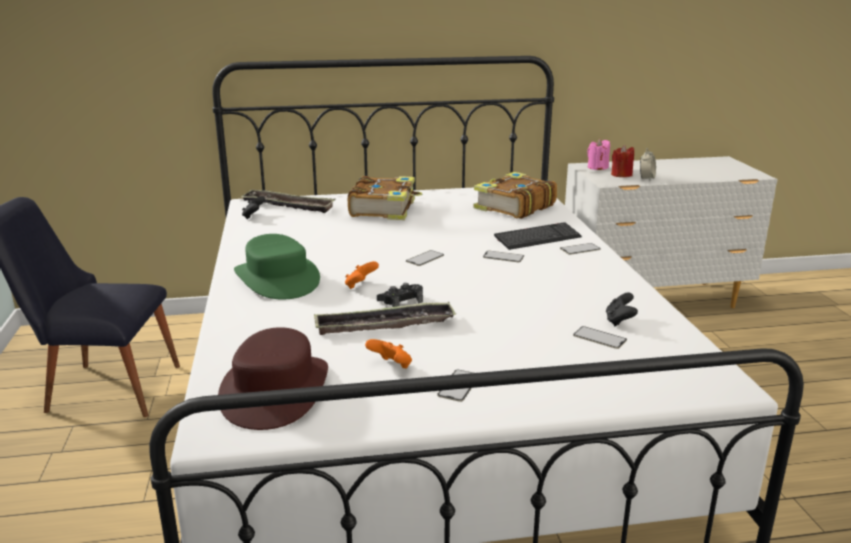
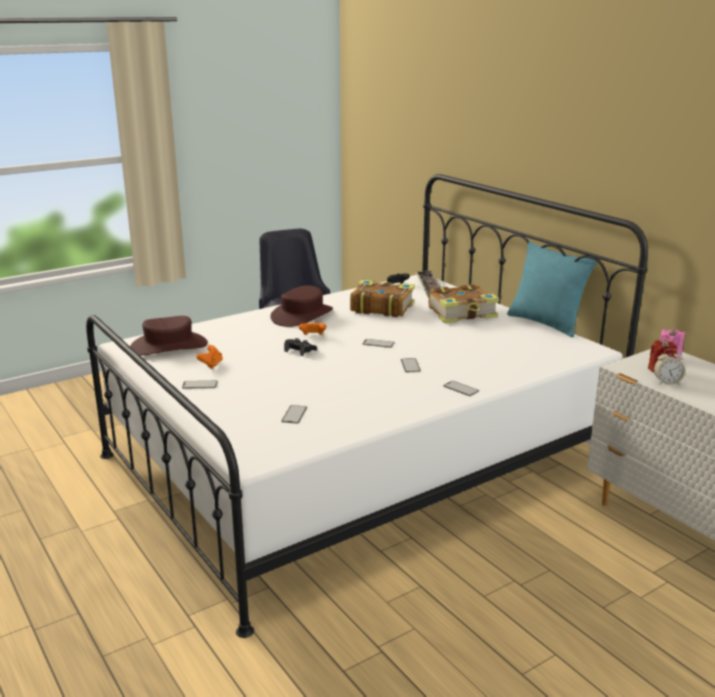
camera: 65 degrees right, 0 degrees up
green hat [234,234,320,300] -> brown hat [270,285,333,327]
tray [314,302,456,335] -> none
book [473,172,557,219] -> book moved to [350,280,415,317]
keyboard [494,222,582,250] -> none
black game controller [606,292,638,326] -> none
none -> turquoise pillow [507,242,597,337]

